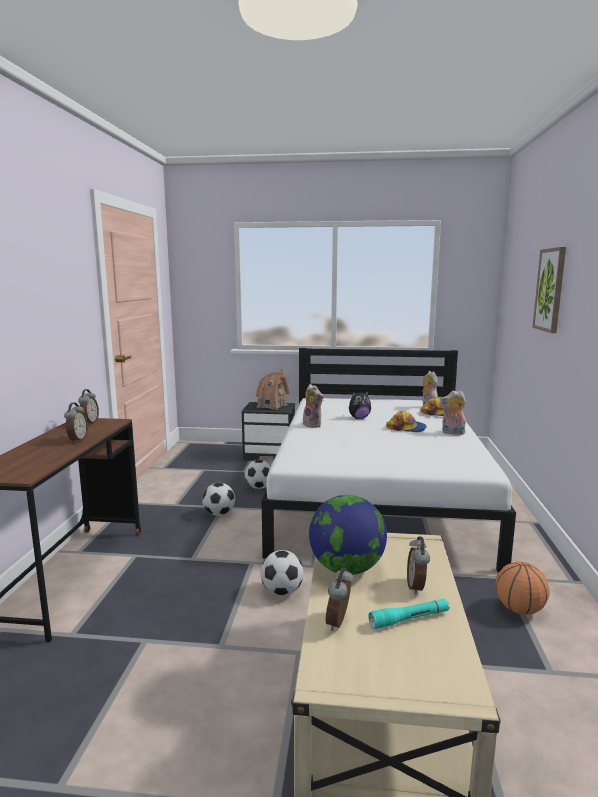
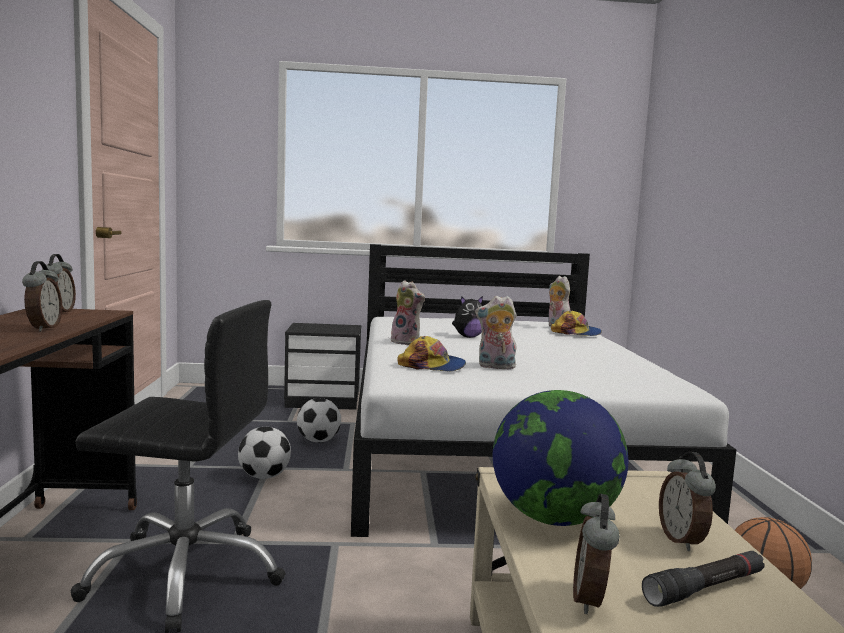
camera: 10 degrees left, 5 degrees down
toy house [256,368,289,410] -> none
football [260,550,304,596] -> none
turquoise flashlight [369,598,450,629] -> black flashlight [642,550,765,607]
cap [386,411,427,432] -> cap moved to [397,336,466,371]
plush toy [440,390,466,435] -> plush toy moved to [475,296,517,369]
picture [532,247,566,333] -> none
none -> black office chair [71,300,286,633]

